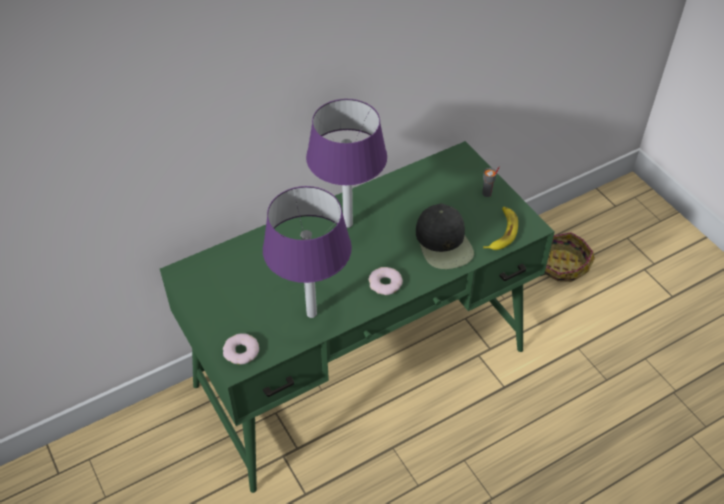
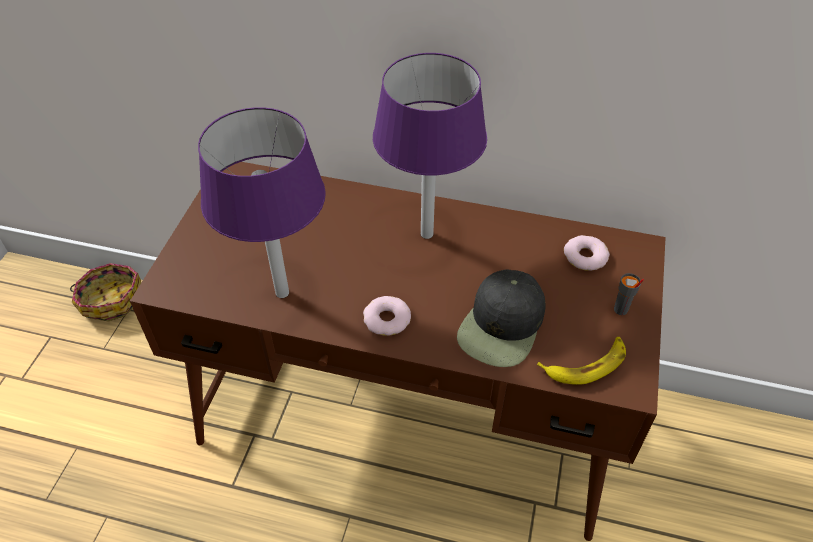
camera: 45 degrees right, 0 degrees up
green desk [160,141,555,493] -> brown desk [130,162,666,541]
donut [223,333,259,365] -> donut moved to [564,235,610,271]
basket [541,232,595,282] -> basket moved to [70,263,141,322]

